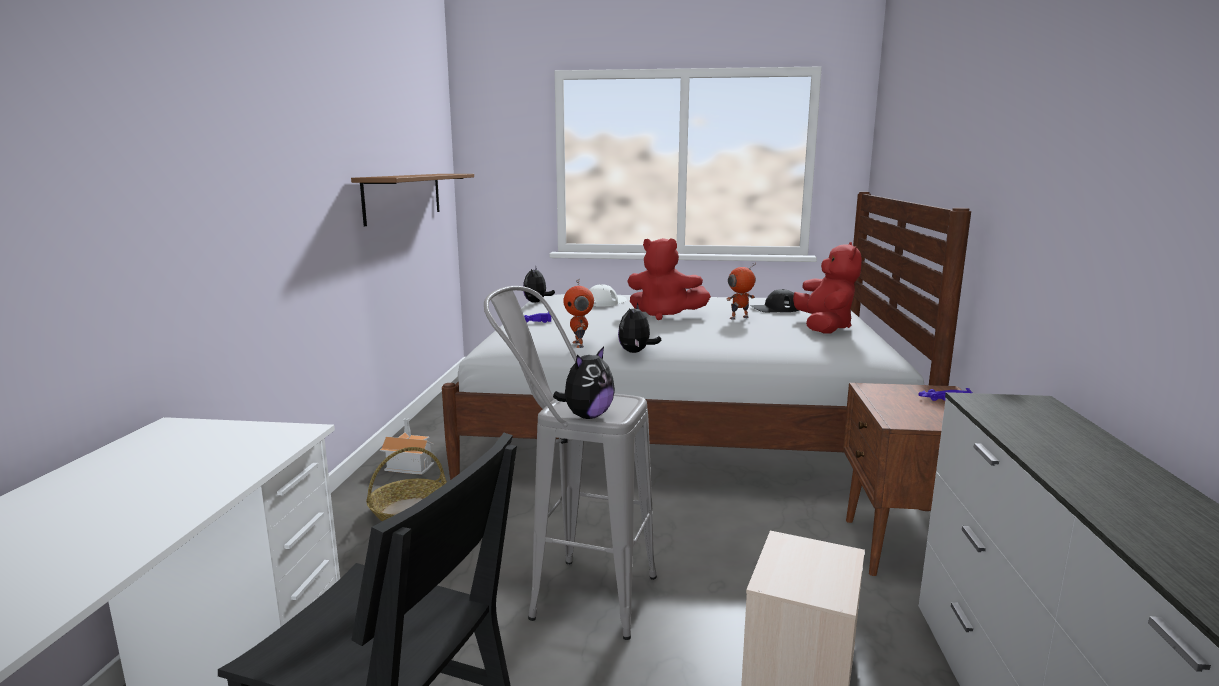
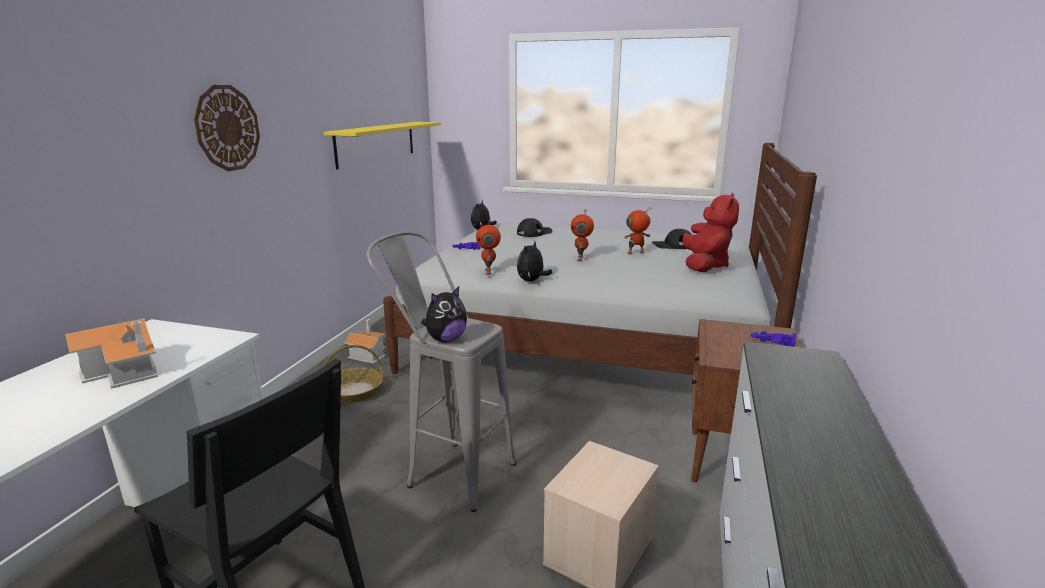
camera: 10 degrees right, 5 degrees up
brown shelf [351,174,474,226] -> yellow shelf [324,122,441,169]
white cap [590,284,627,307] -> black cap [517,218,552,237]
red plush toy [627,238,711,320] -> none
none -> toy house [65,319,158,389]
none -> wall clock [194,85,260,171]
none -> toy robot [571,209,594,261]

